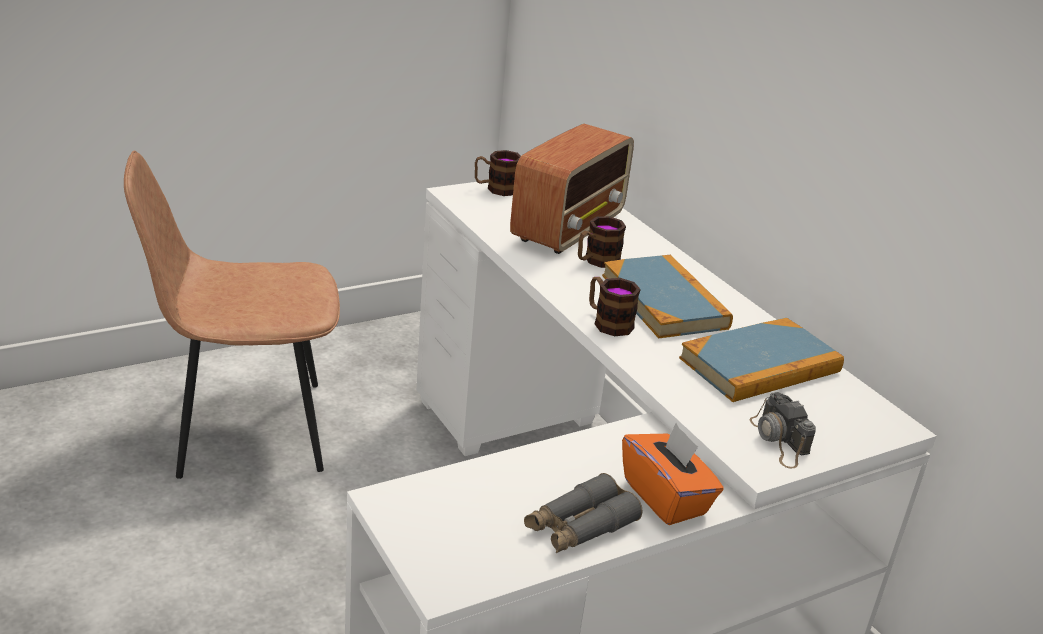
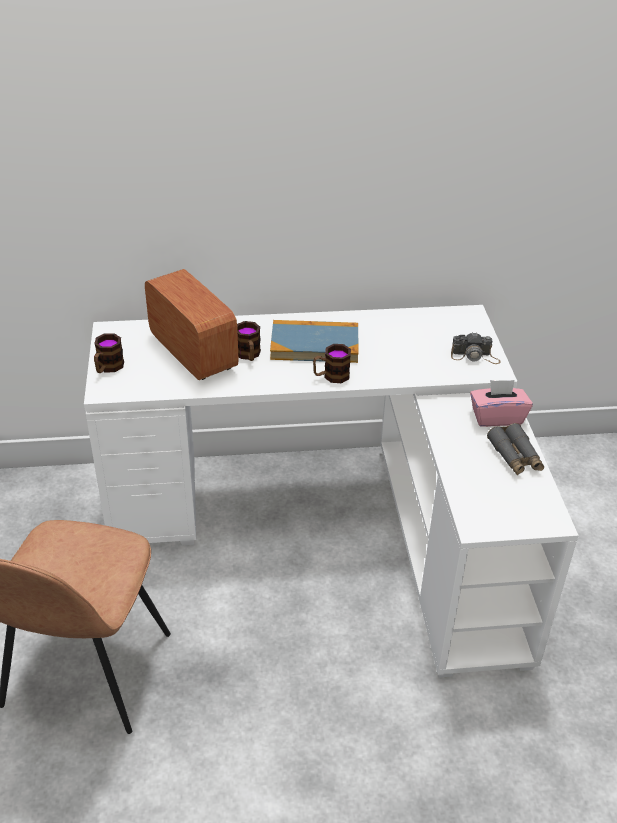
camera: 65 degrees left, 10 degrees up
orange tissue box [622,423,724,525] -> pink tissue box [470,380,533,427]
book [679,318,844,402] -> none

